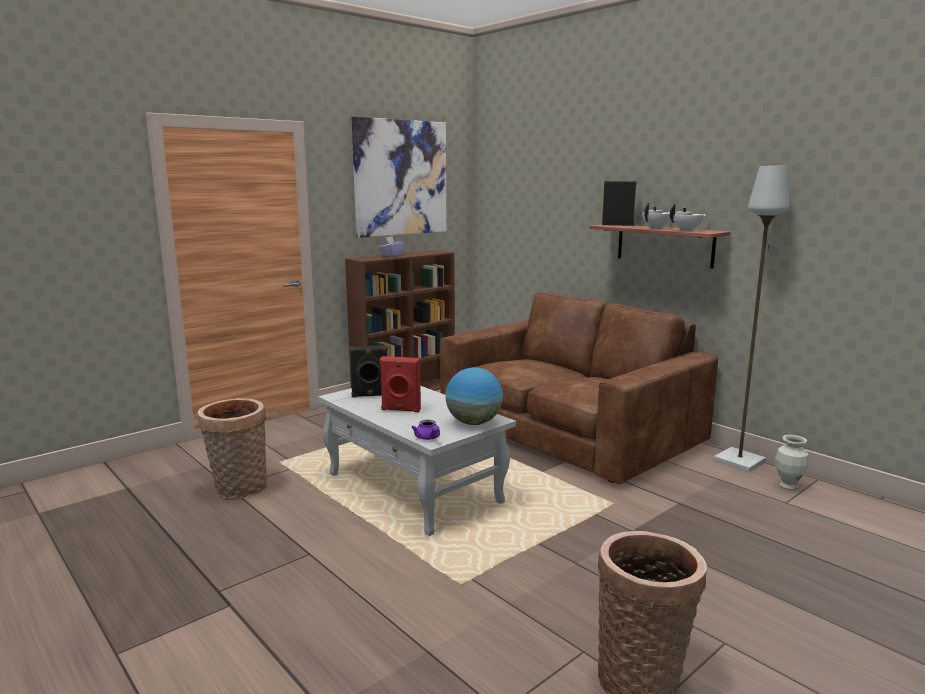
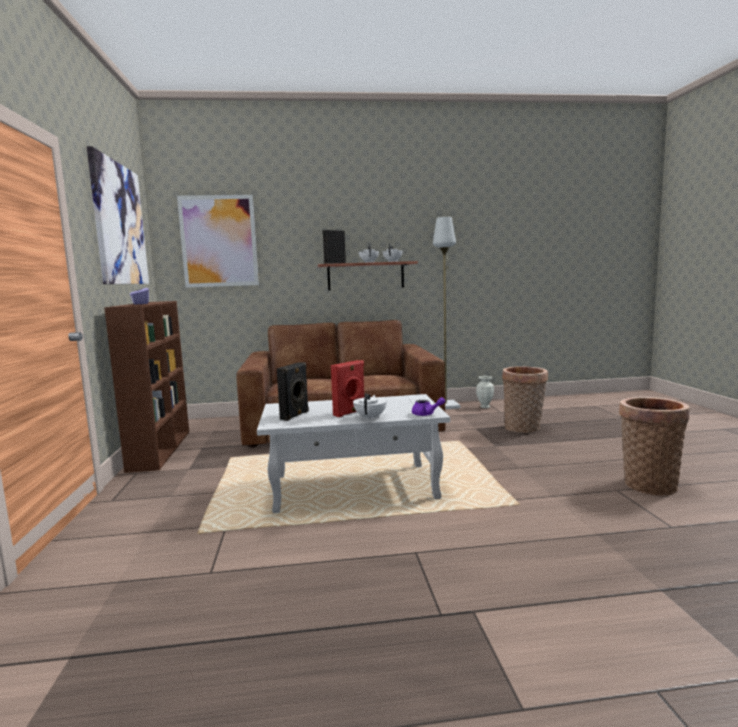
camera: 55 degrees left, 5 degrees down
basket [198,398,267,499] -> basket moved to [502,366,548,433]
globe [445,367,503,425] -> none
none -> picture [177,195,259,288]
none -> white teapot [353,393,387,420]

